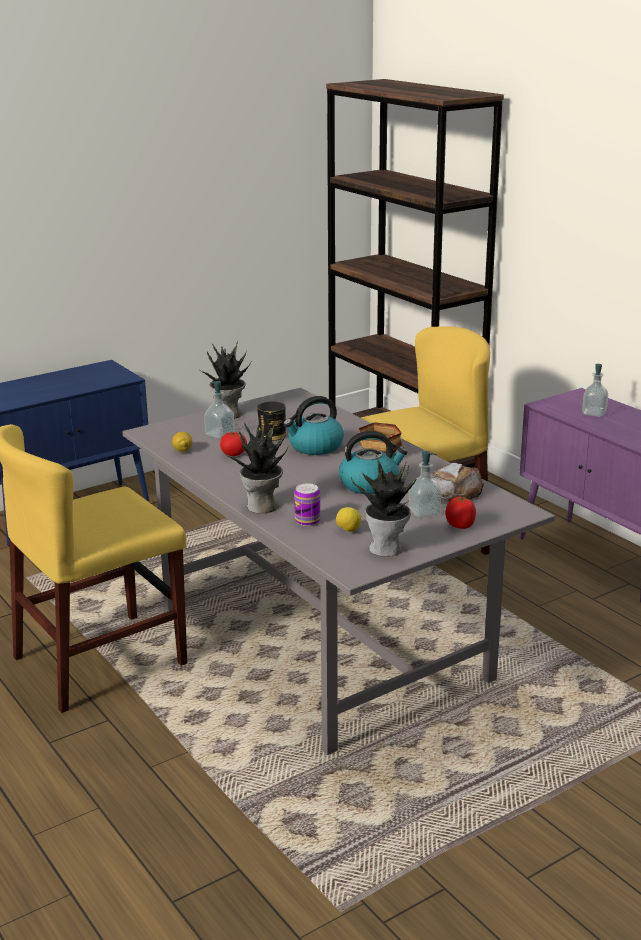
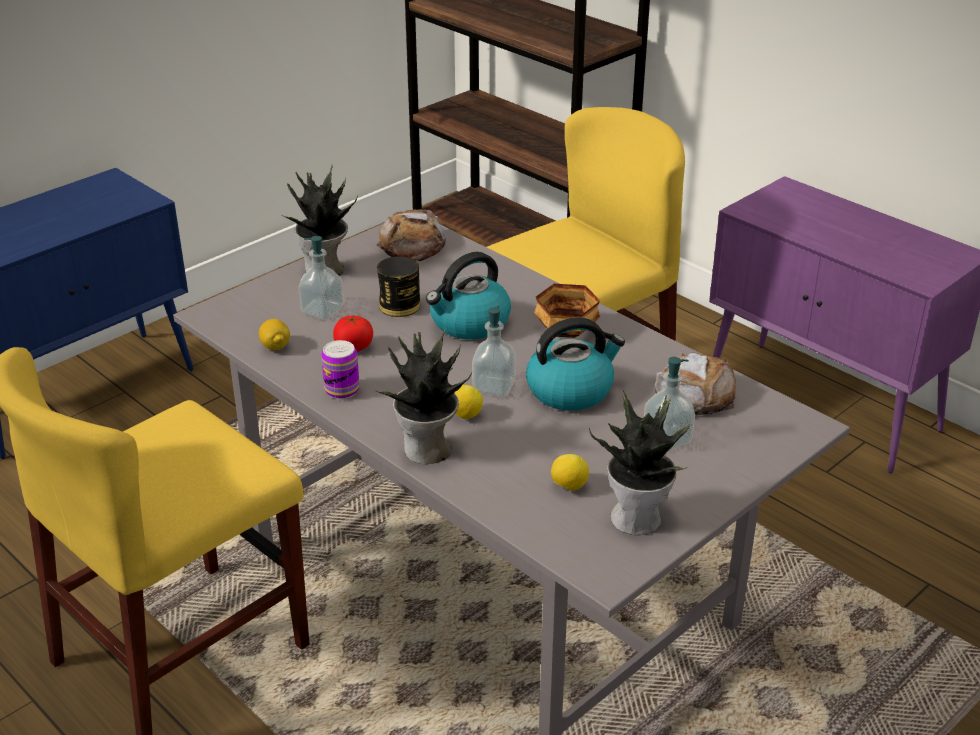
camera: 10 degrees left, 10 degrees up
can [294,484,320,526] -> can moved to [321,340,359,399]
tomato [445,497,476,529] -> none
soap dispenser [582,364,608,417] -> soap dispenser moved to [472,306,516,397]
none -> bread [376,209,446,261]
none -> lemon [455,385,483,419]

